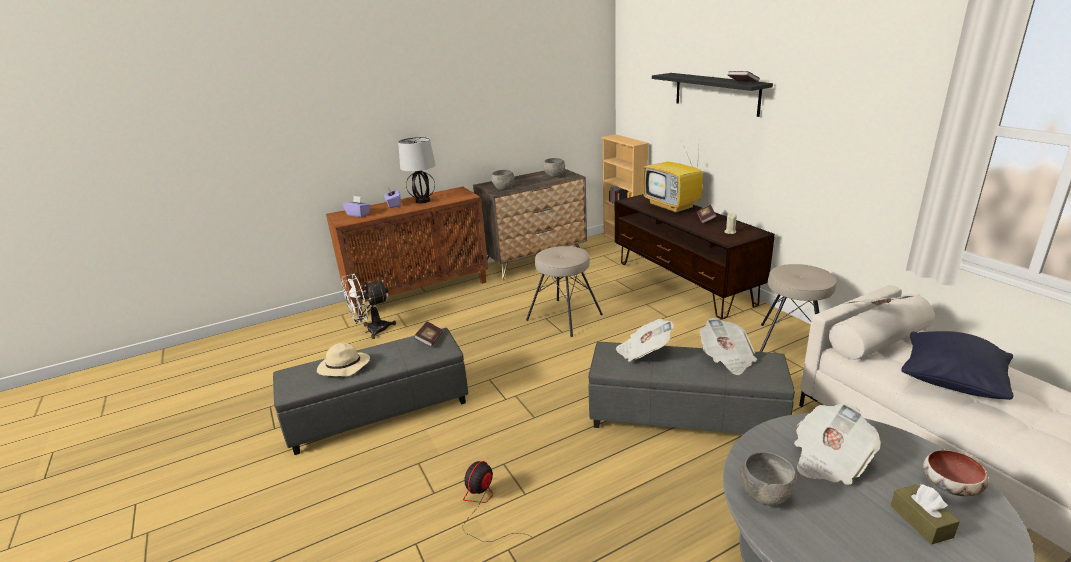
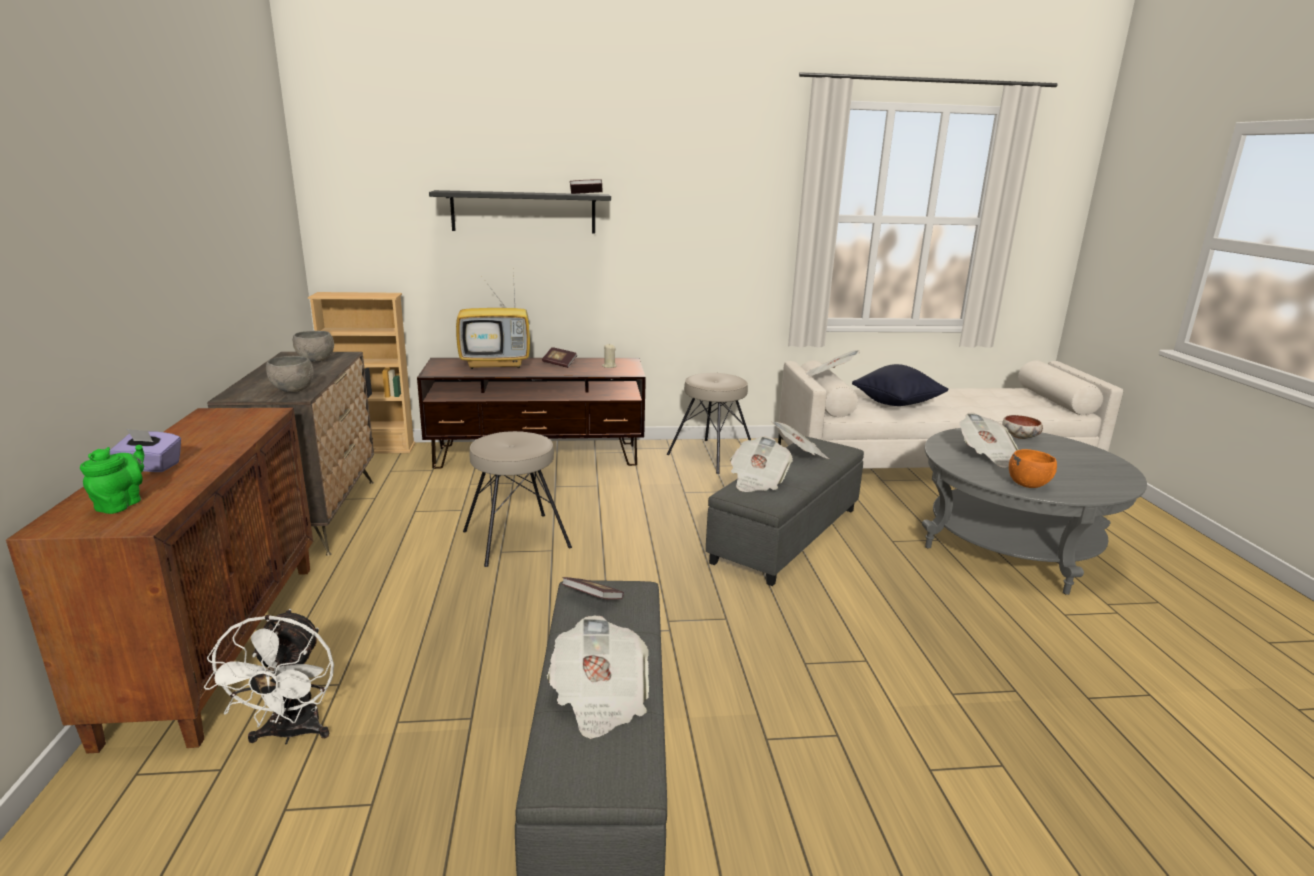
camera: 70 degrees left, 5 degrees down
beige hat [317,343,370,376] -> newspaper [547,616,649,739]
purple tissue box [343,196,370,217] -> green teapot [80,445,144,514]
table lamp [398,137,435,203] -> none
fan [463,461,534,542] -> none
grey bowl [740,452,797,506] -> orange bowl [1009,449,1057,488]
brown tissue box [891,484,960,545] -> none

